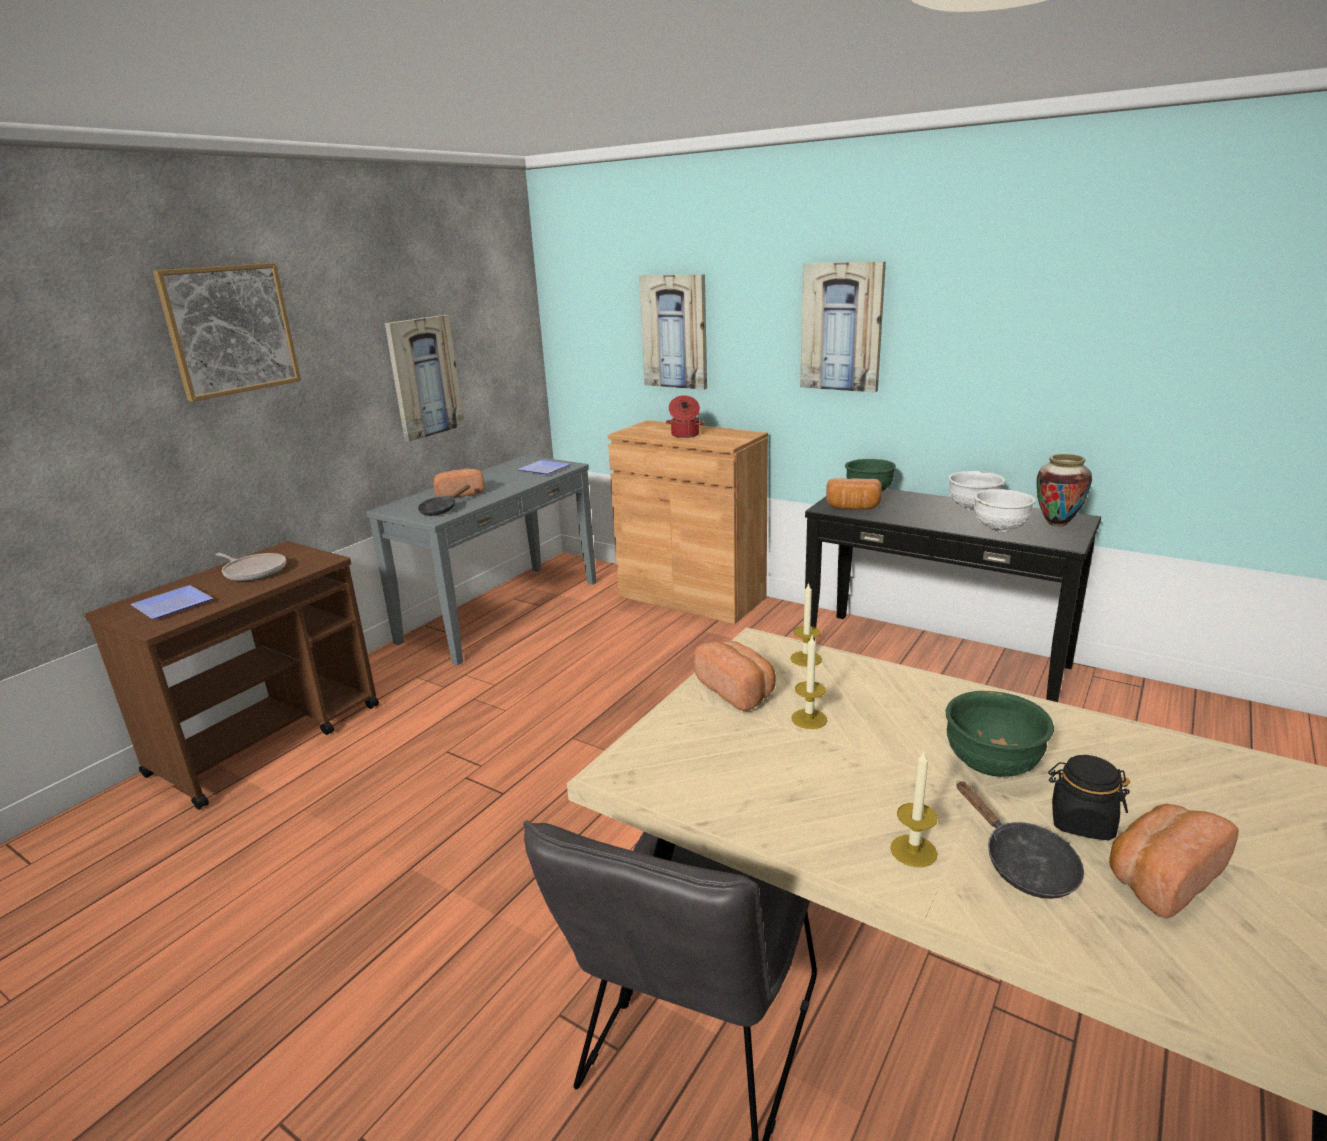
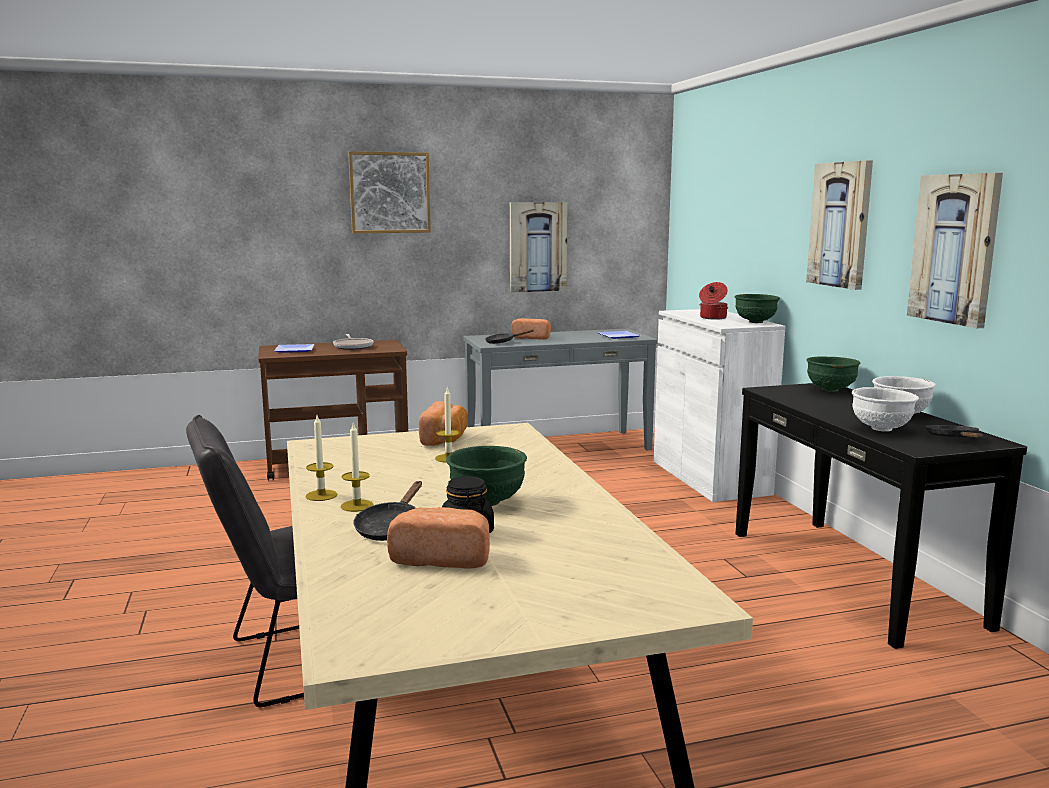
camera: 40 degrees right, 10 degrees down
brown cabinet [608,420,768,624] -> white cabinet [654,309,785,502]
picture [639,274,707,390] -> picture moved to [907,173,1003,328]
candle [790,582,822,667] -> candle moved to [306,416,337,501]
bread [826,478,882,510] -> none
vase [1037,454,1092,527] -> black frying pan [926,425,983,438]
none -> green bowl [735,294,780,323]

